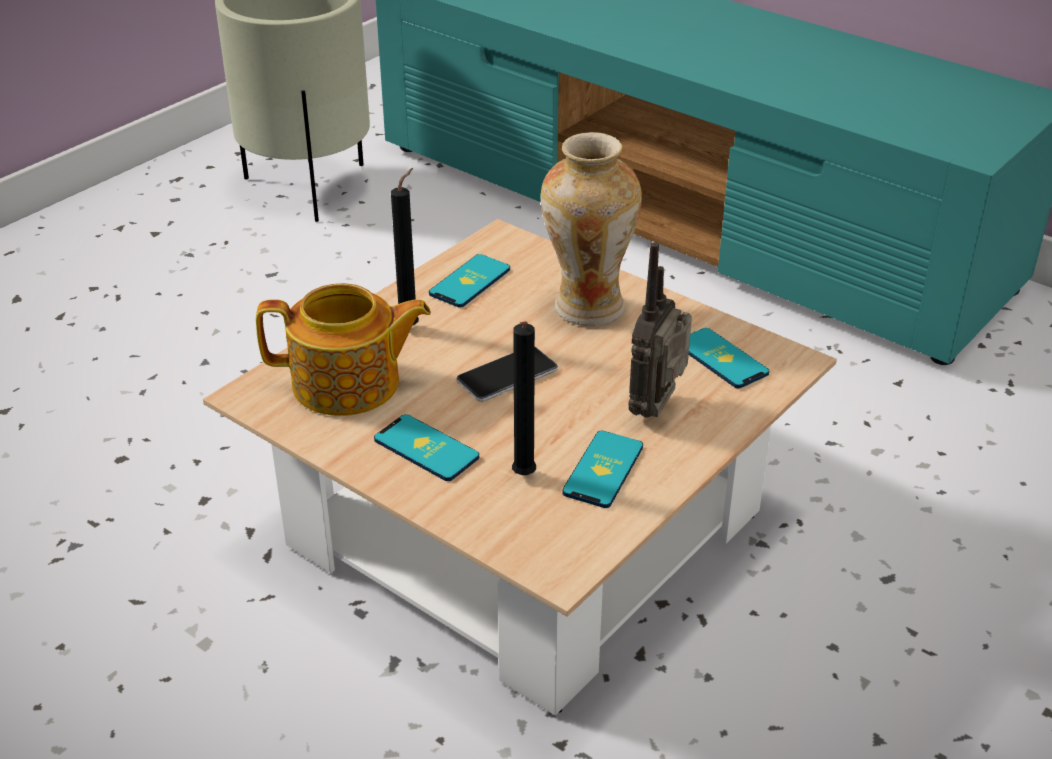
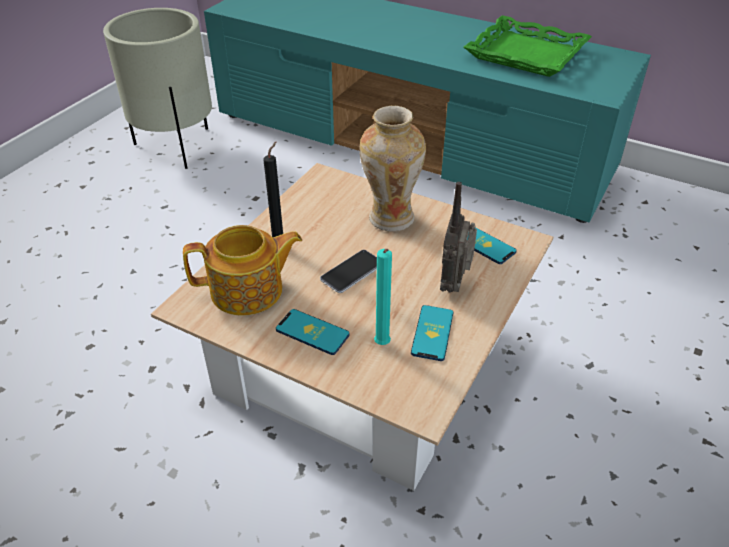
camera: 10 degrees left, 5 degrees up
phone [429,254,510,308] -> none
black candle [512,321,536,475] -> turquoise candle [374,249,392,345]
none -> green tray [464,15,592,77]

